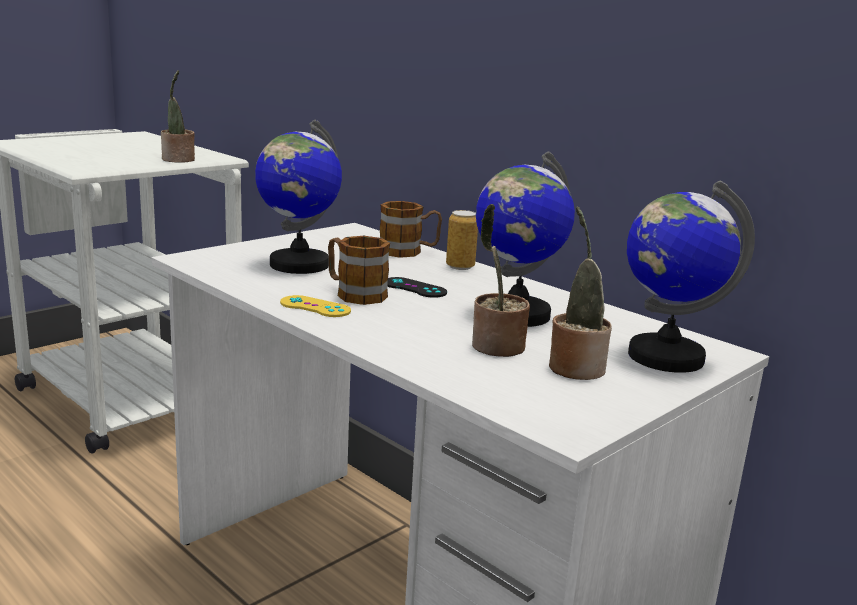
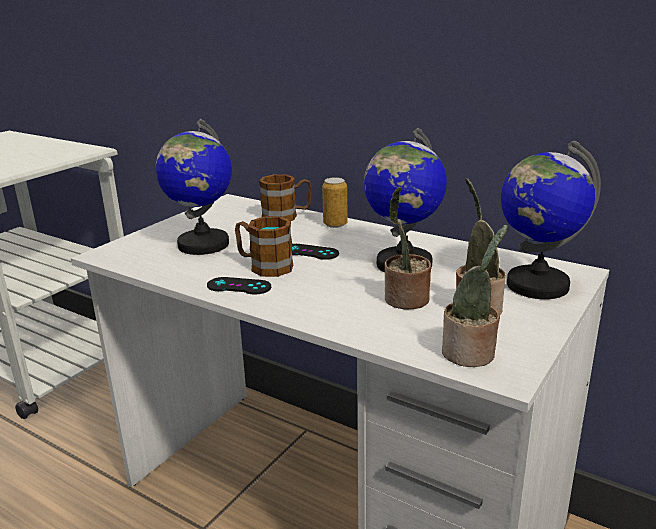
camera: 10 degrees left, 5 degrees up
potted plant [161,70,195,163] -> potted plant moved to [442,225,508,367]
yellow game controller [280,295,351,317] -> black game controller [207,277,271,294]

